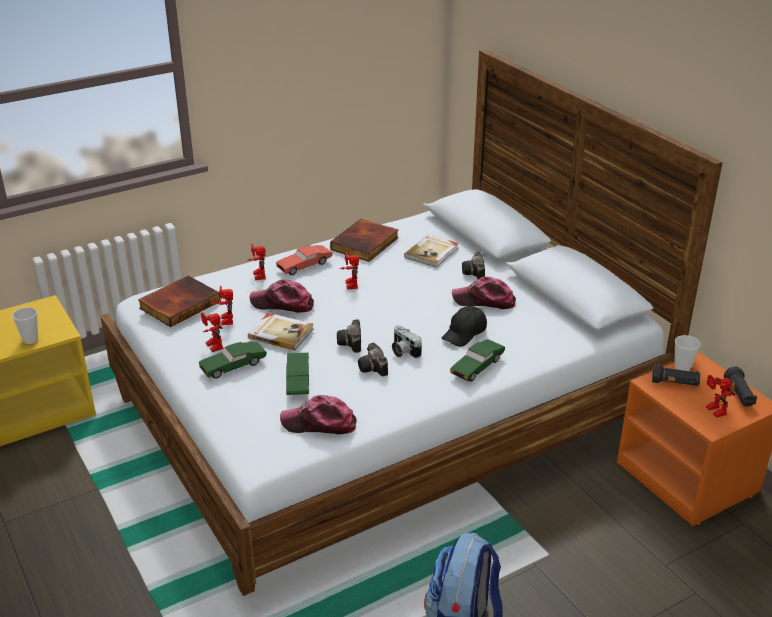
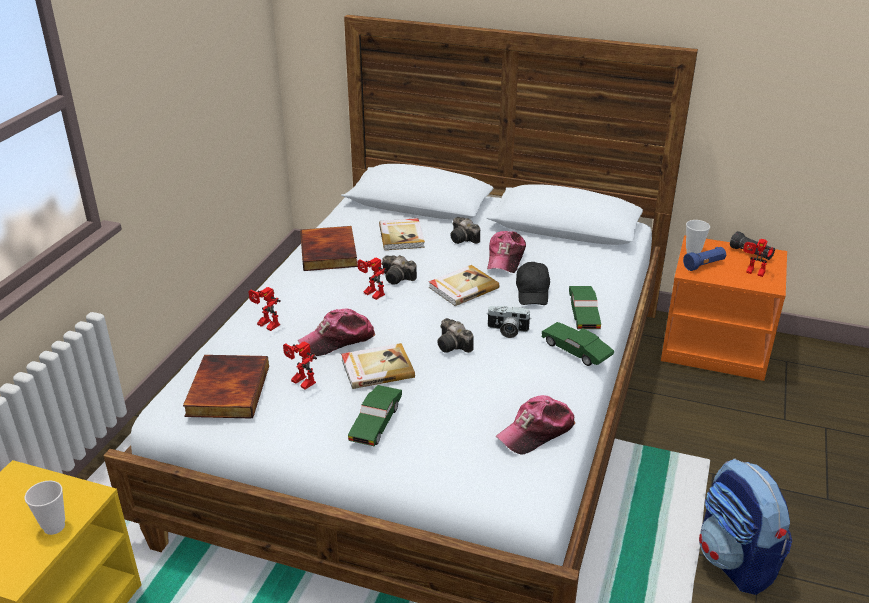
camera: 40 degrees left, 0 degrees up
toy robot [201,312,223,352] -> none
red toy car [276,245,333,275] -> none
green toy car [286,353,309,395] -> green toy car moved to [542,322,614,366]
camera [358,343,388,376] -> camera moved to [382,255,417,285]
cap [452,277,516,309] -> cap turned 45 degrees counterclockwise [487,231,526,273]
black flashlight [652,364,700,386] -> blue flashlight [683,247,726,271]
none -> book [429,265,499,306]

